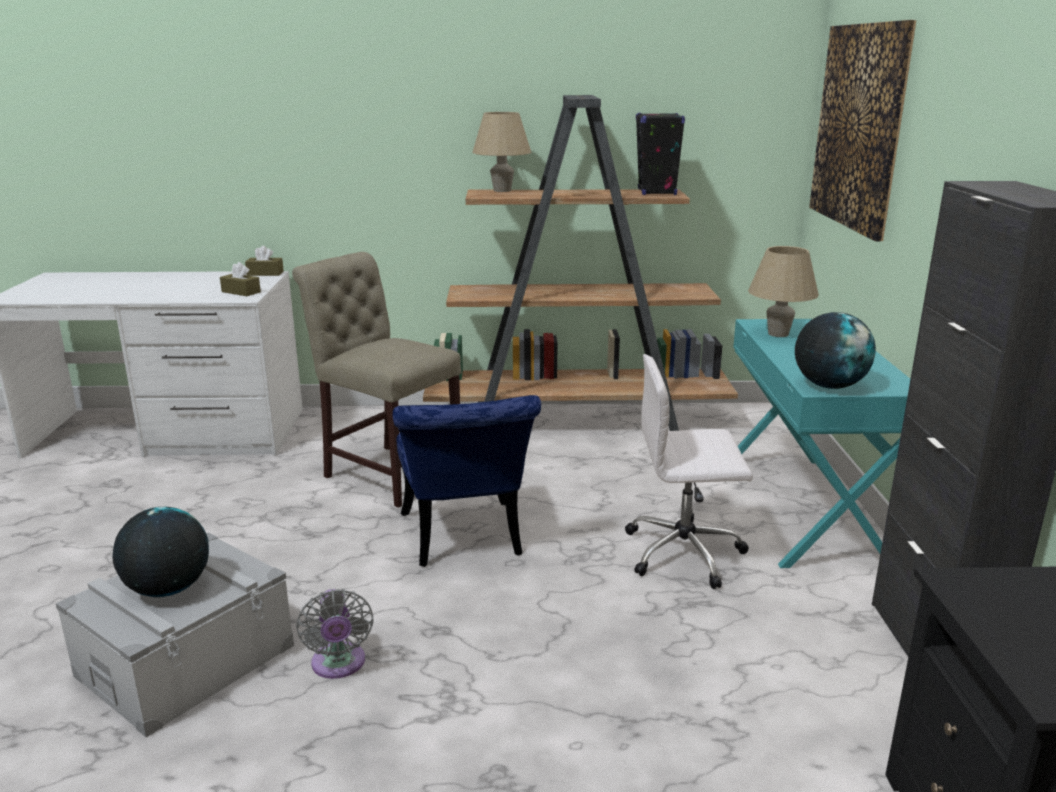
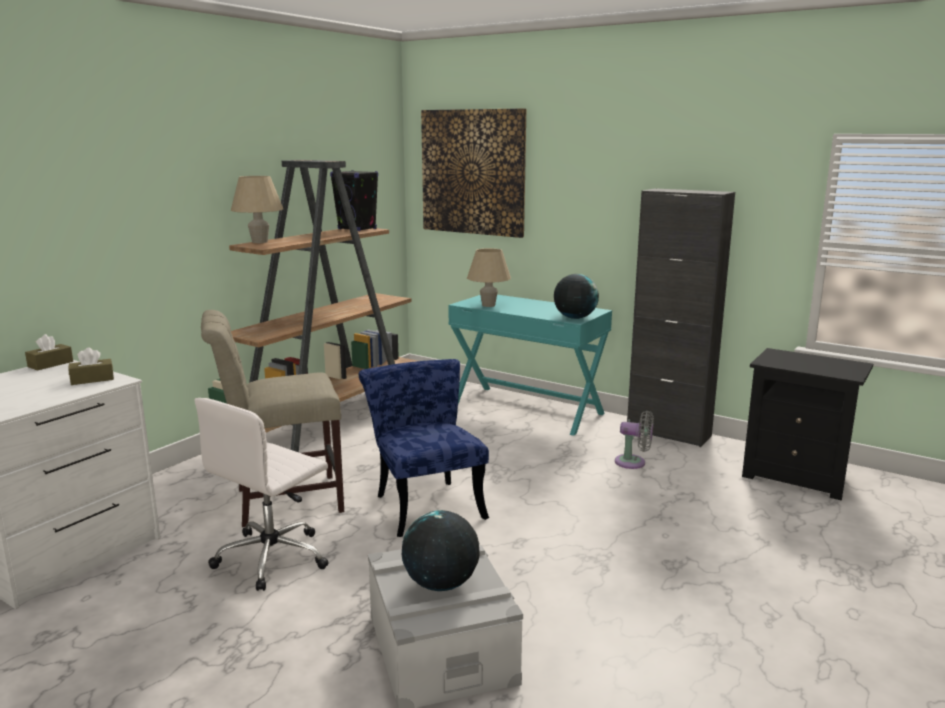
camera: 55 degrees left, 5 degrees down
grey fan [296,589,374,679] -> grey fan moved to [615,411,654,469]
blue chair [393,395,541,567] -> blue chair turned 135 degrees counterclockwise [359,359,489,537]
white office chair [625,354,753,589] -> white office chair moved to [194,398,328,591]

